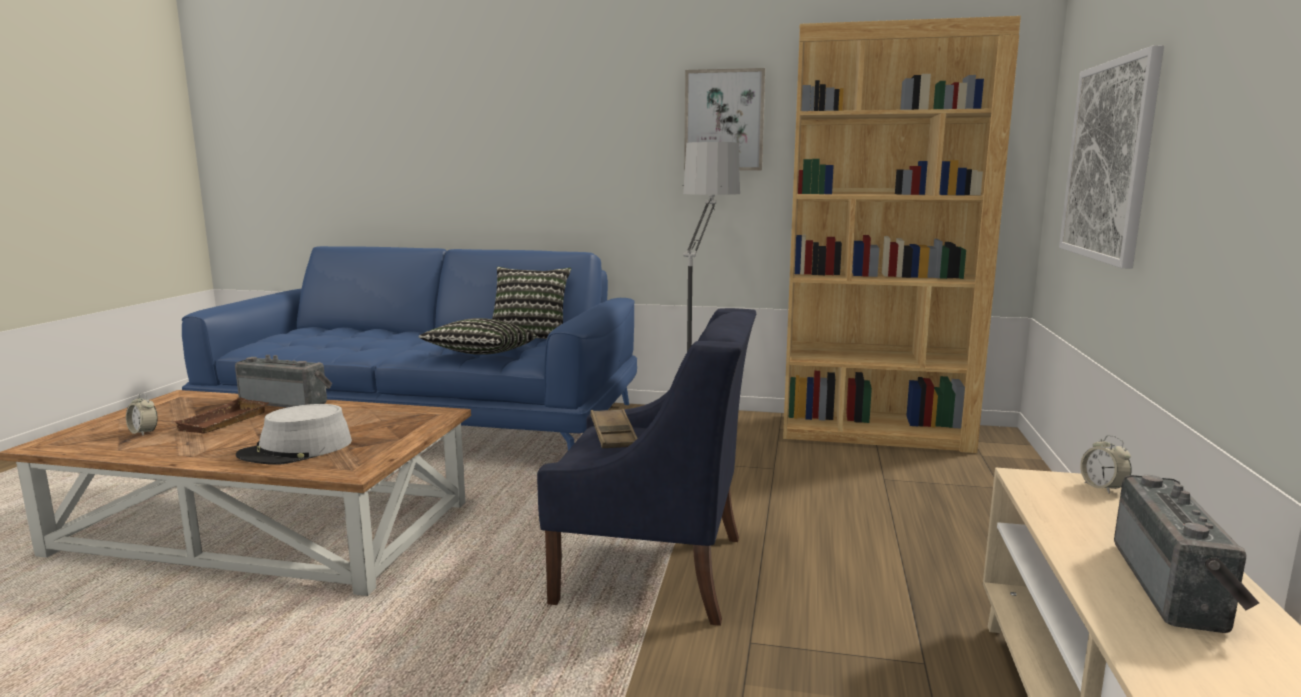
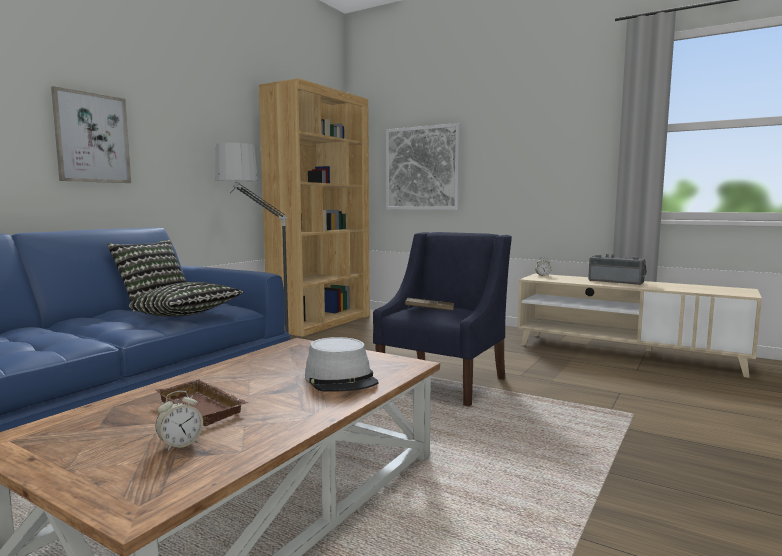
camera: 70 degrees left, 5 degrees down
radio [235,355,332,407] -> none
picture [684,68,765,170] -> picture moved to [51,86,131,183]

